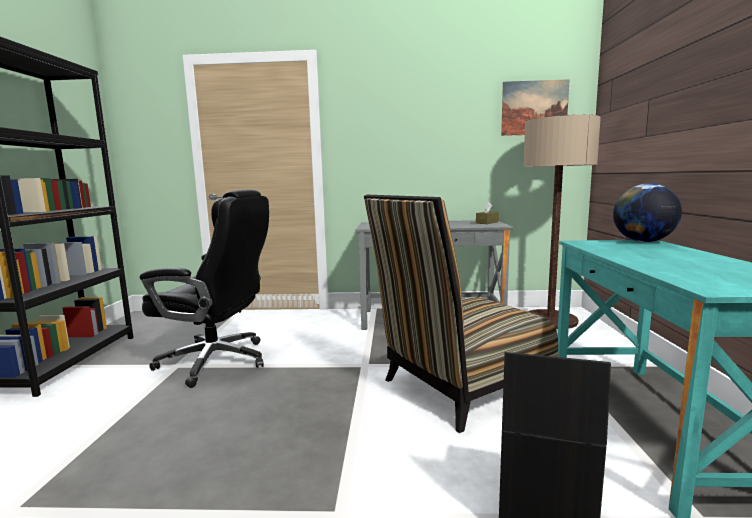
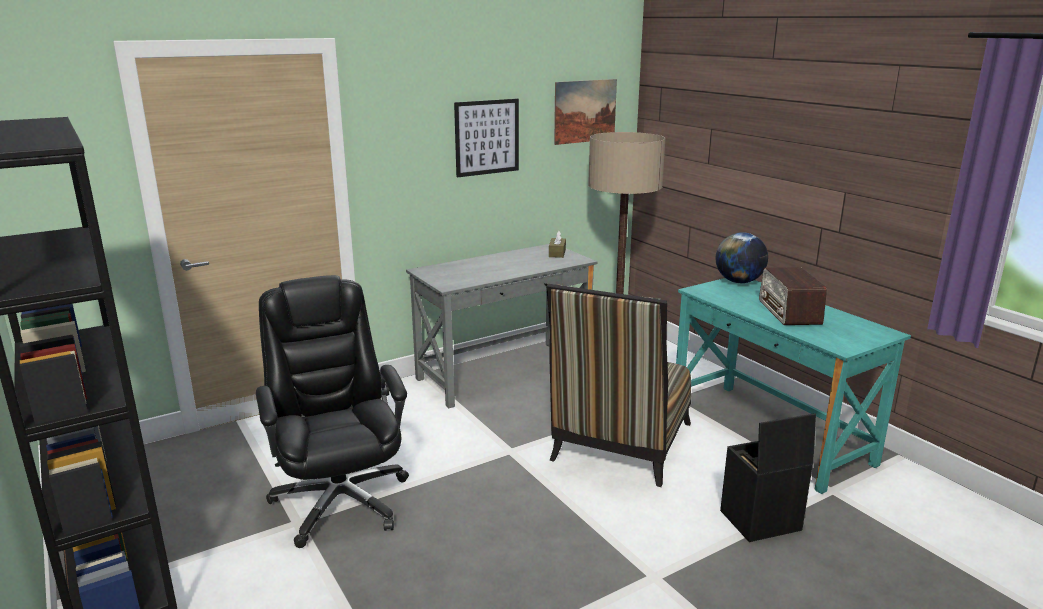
camera: 35 degrees left, 10 degrees up
black office chair [140,190,269,388] -> black office chair turned 90 degrees counterclockwise [256,275,409,548]
none -> picture [454,99,519,178]
none -> radio [759,267,827,325]

